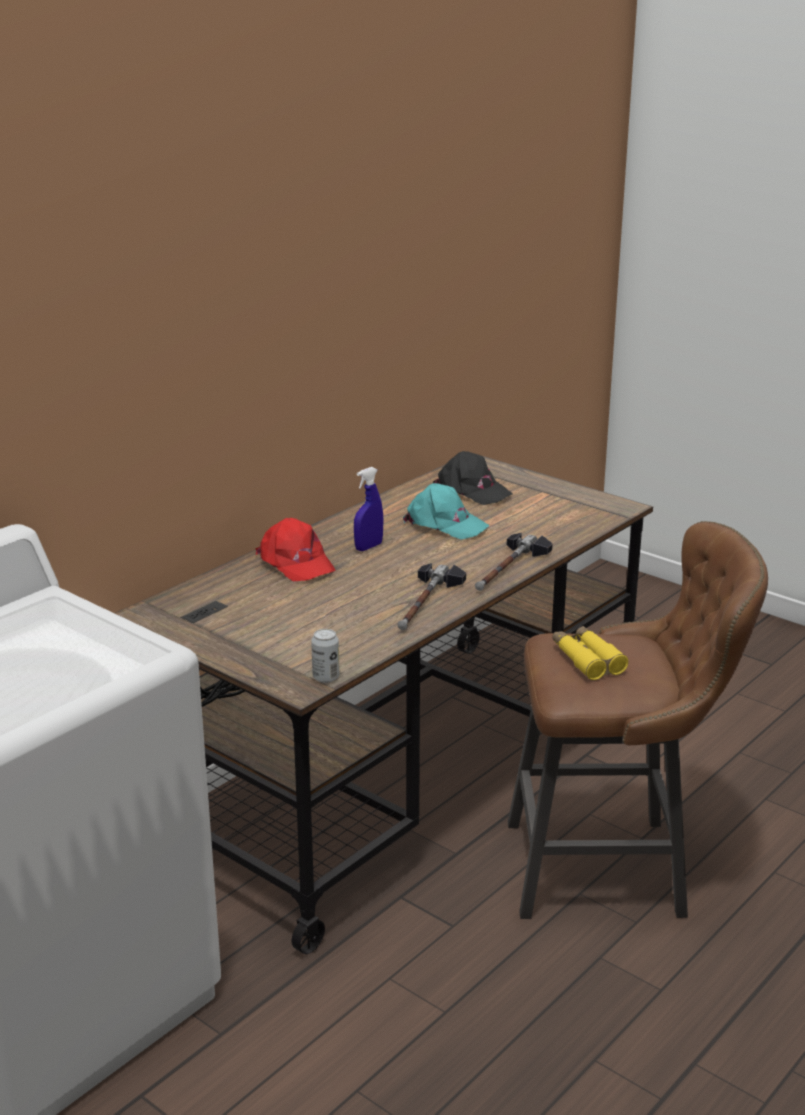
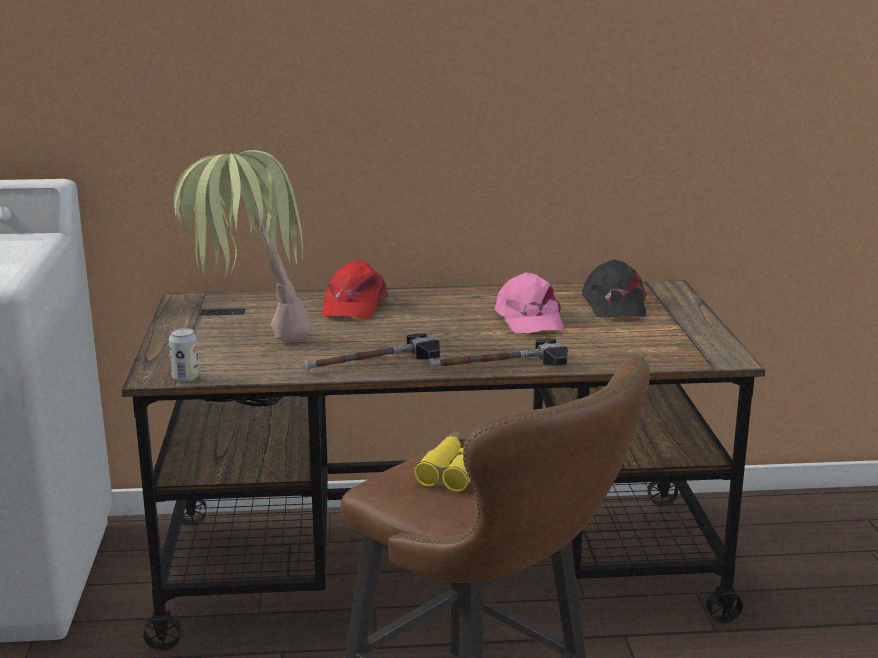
camera: 45 degrees right, 5 degrees down
blue spray bottle [354,467,383,551] -> none
turquoise cap [403,483,490,540] -> pink cap [494,272,564,333]
none -> potted plant [173,150,312,342]

